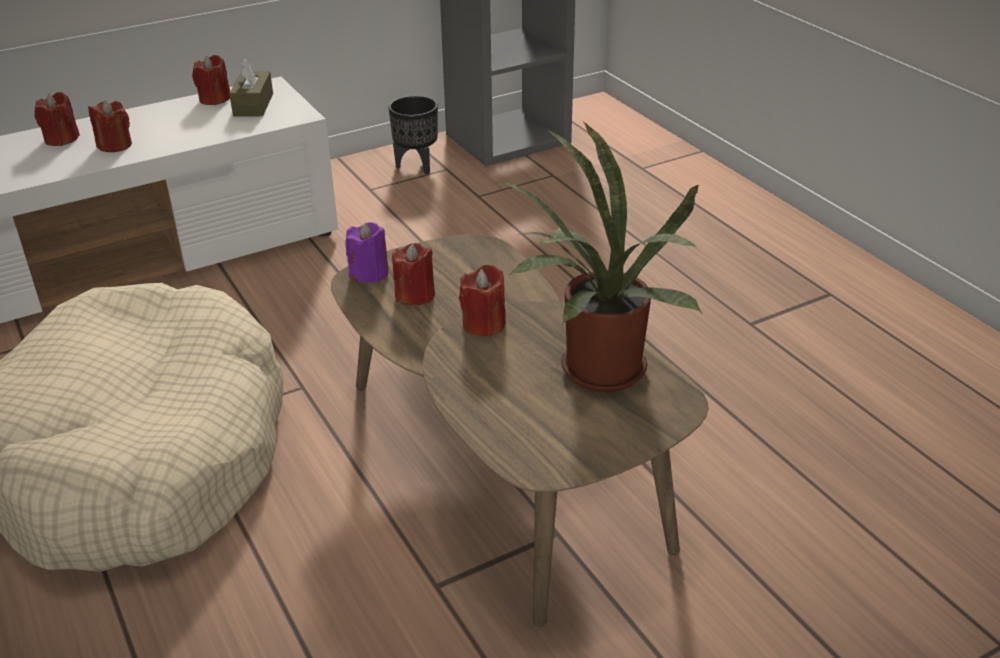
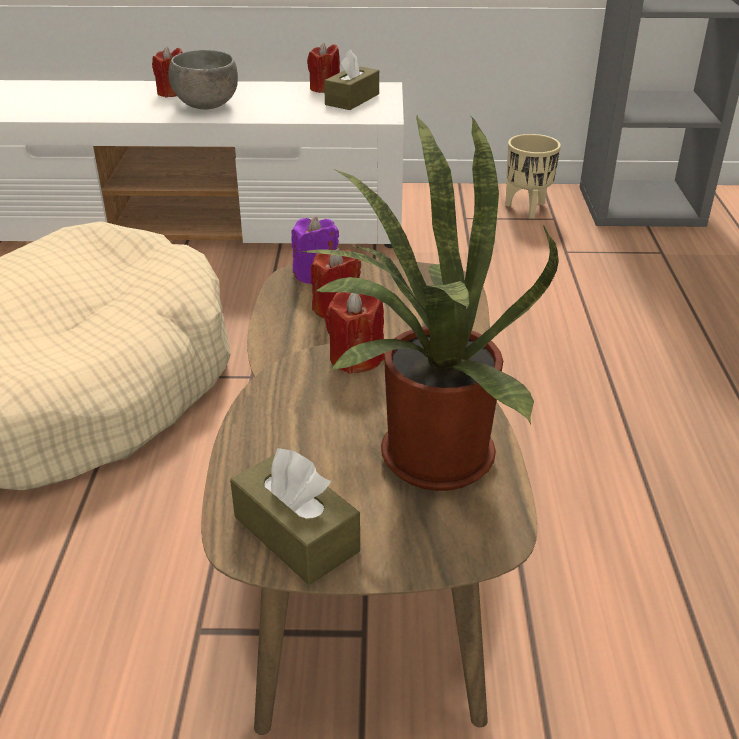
camera: 30 degrees right, 0 degrees up
red candle [88,100,132,152] -> grey bowl [169,50,238,110]
black planter [388,96,438,174] -> beige planter [505,134,561,218]
none -> brown tissue box [230,448,360,585]

